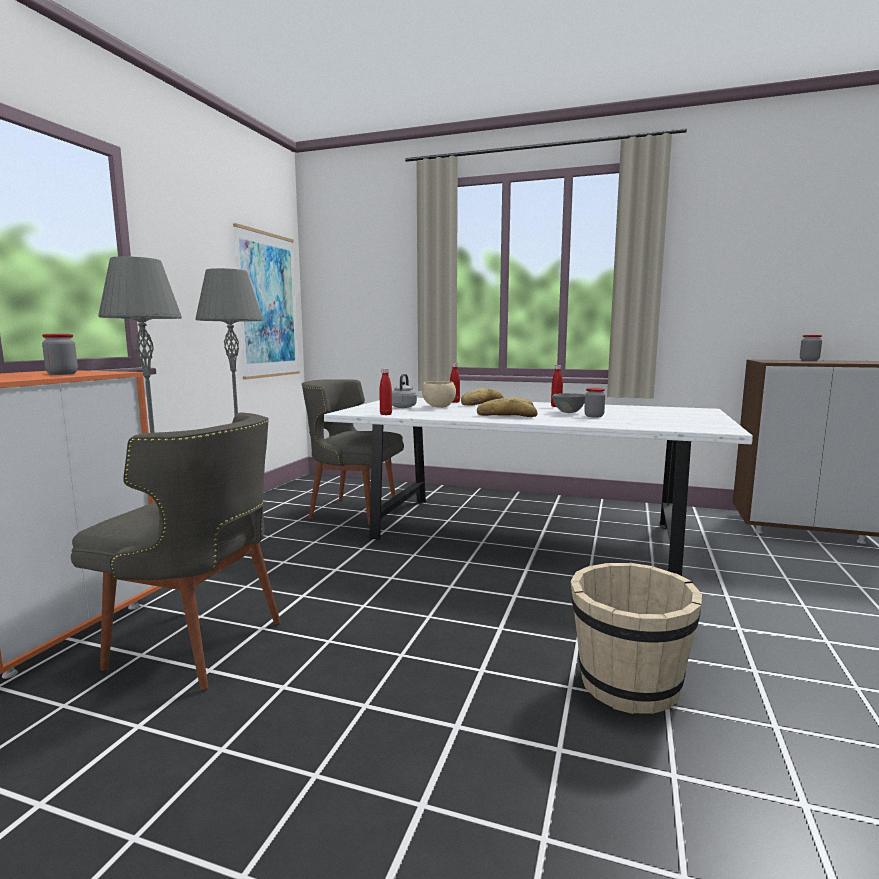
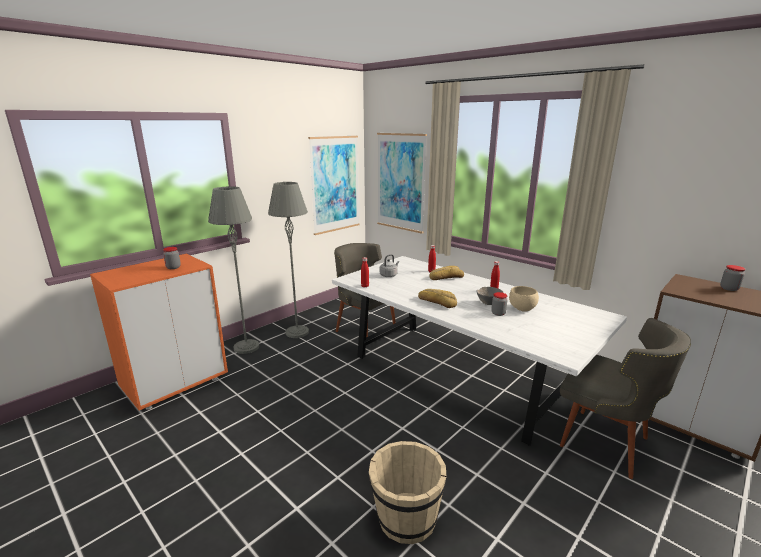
camera: 25 degrees right, 10 degrees up
grey chair [71,413,280,691] -> grey chair moved to [560,318,691,479]
beige bowl [422,381,456,408] -> beige bowl moved to [509,286,539,312]
none -> picture [377,133,427,234]

